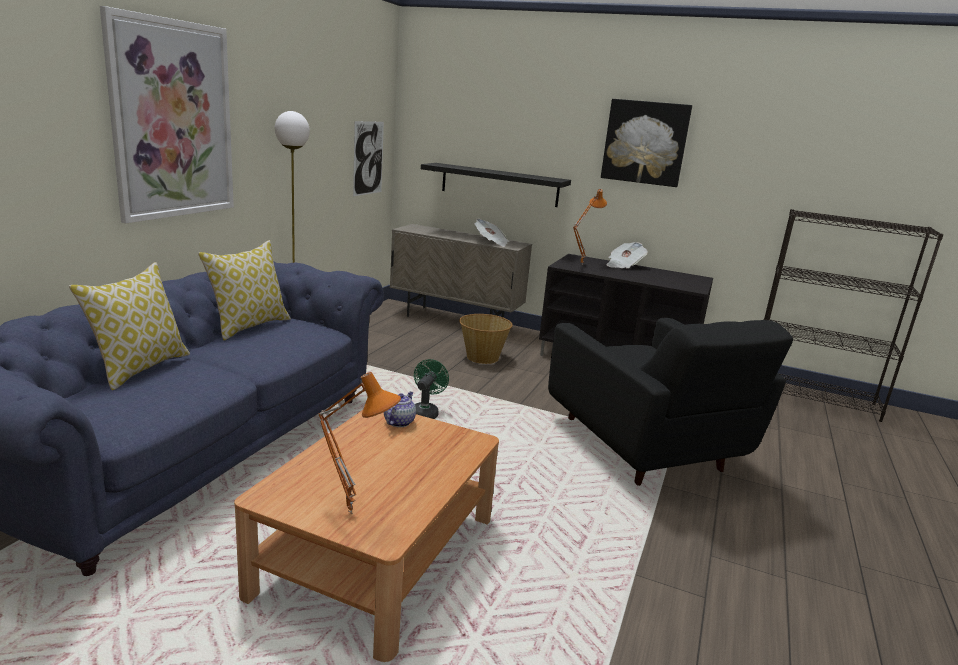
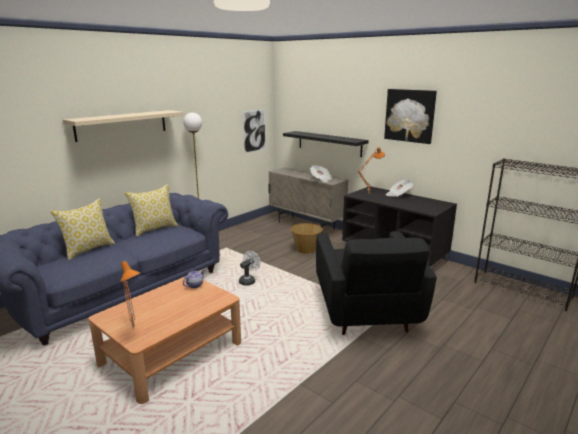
camera: 20 degrees right, 0 degrees up
picture [100,6,234,223] -> beige shelf [63,110,184,142]
green fan [414,359,449,419] -> white fan [239,251,260,286]

